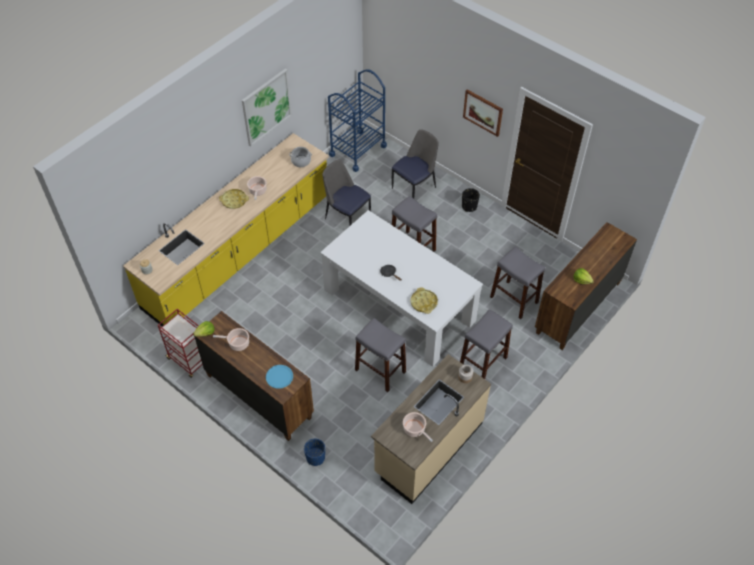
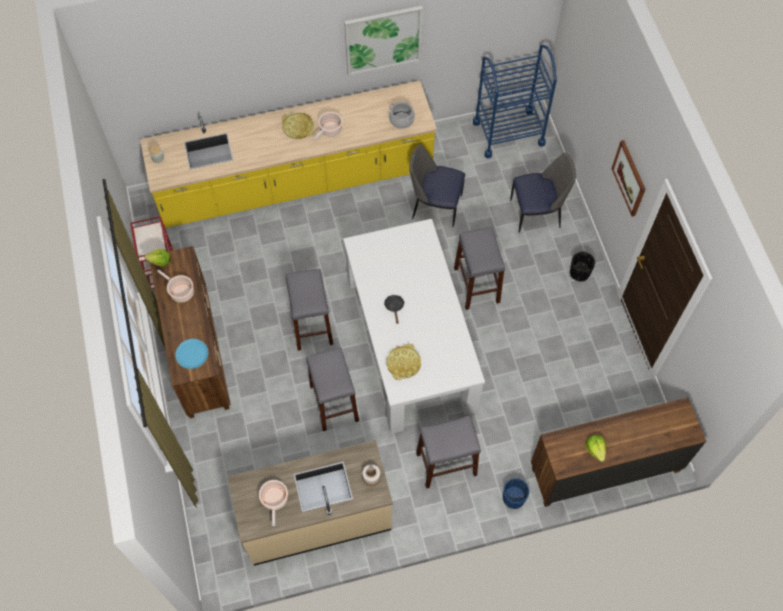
camera: 35 degrees right, 10 degrees up
blue planter [304,438,325,466] -> blue planter moved to [503,478,529,509]
chair [322,159,371,226] -> chair turned 60 degrees counterclockwise [409,144,465,227]
grey stool [490,246,545,319] -> grey stool moved to [286,269,334,351]

